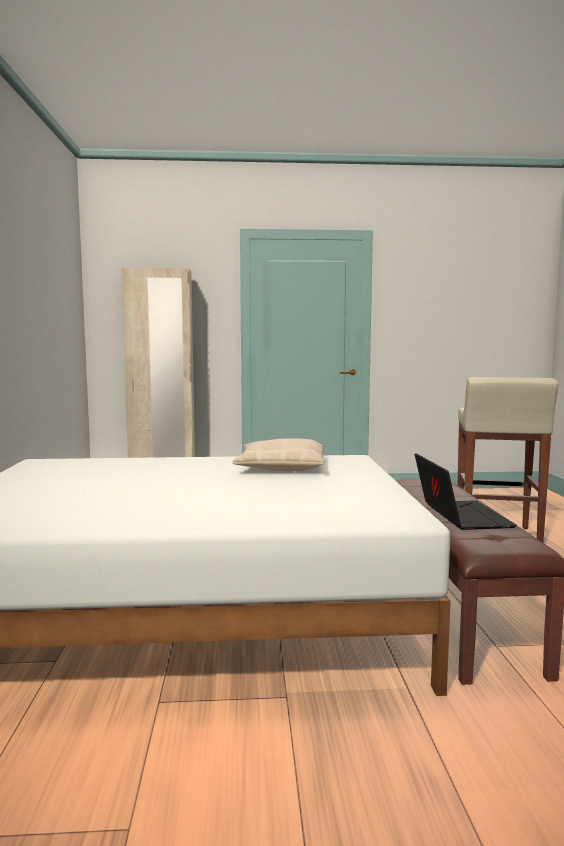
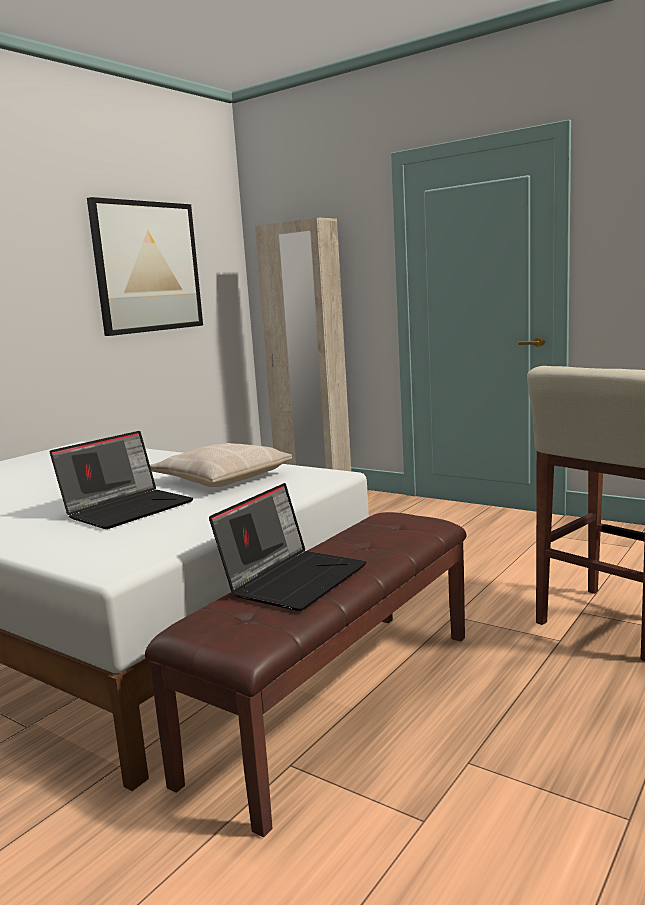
camera: 40 degrees right, 5 degrees up
none -> laptop [50,431,193,529]
none -> picture [87,197,203,336]

